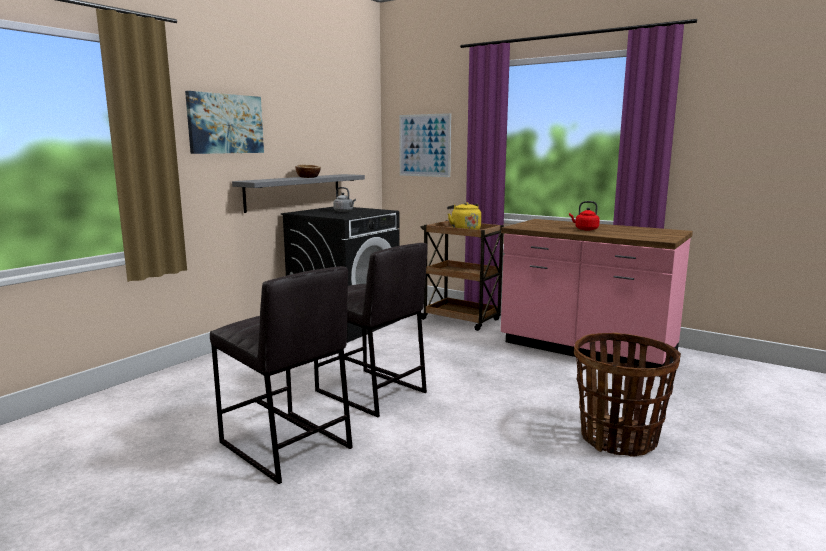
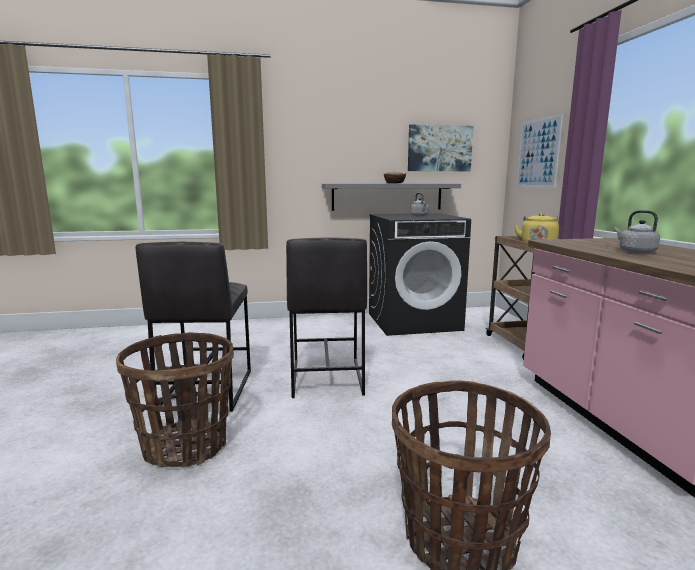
camera: 45 degrees right, 0 degrees up
picture [185,91,264,154] -> picture moved to [408,124,473,171]
red kettle [569,201,600,230] -> grey kettle [614,210,660,253]
none -> basket [116,332,234,468]

